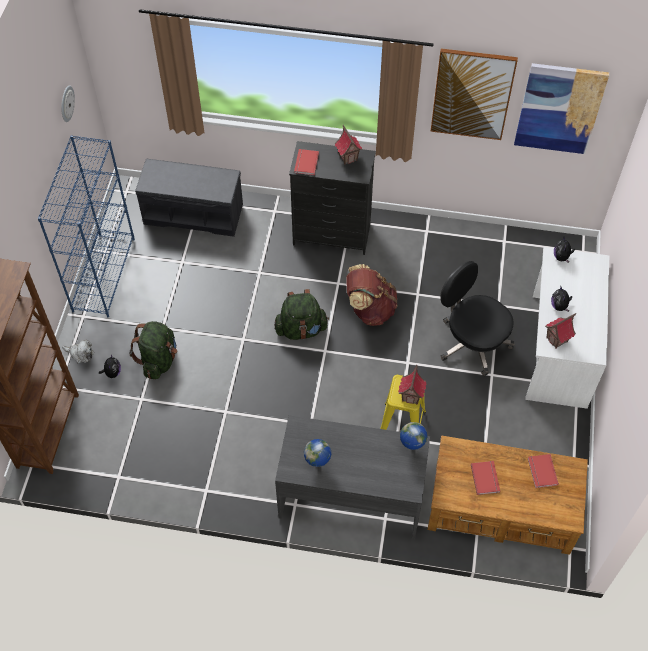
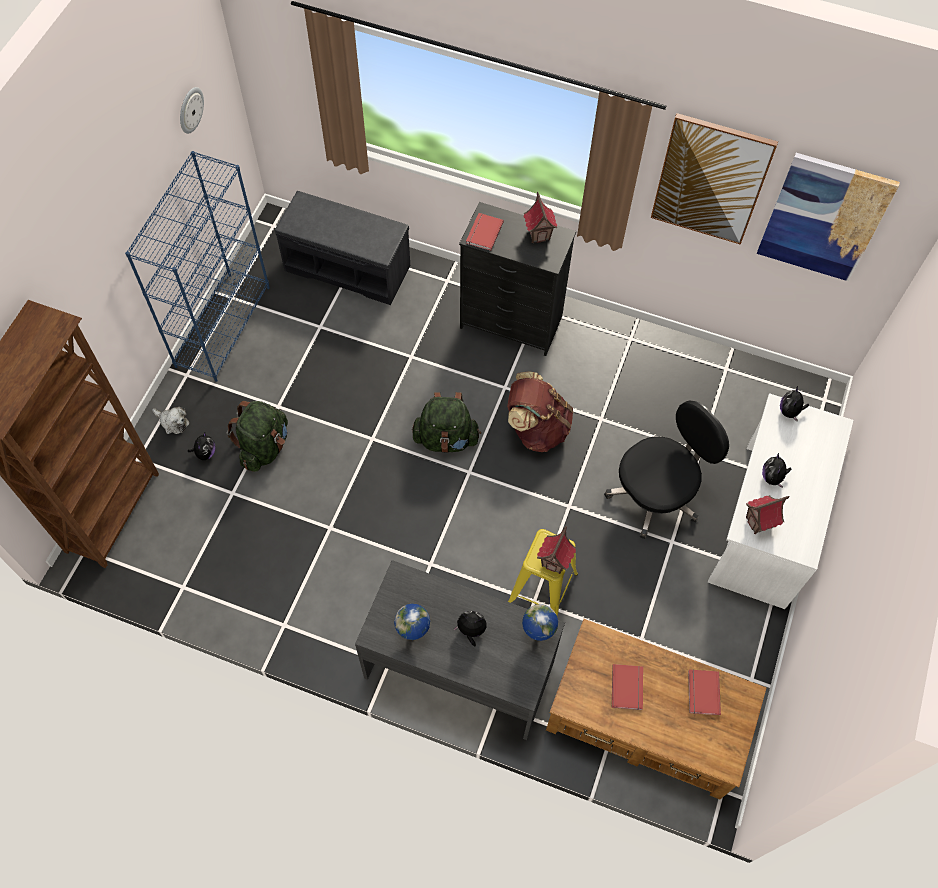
camera: 10 degrees right, 5 degrees up
black office chair [440,261,515,376] -> black office chair turned 90 degrees clockwise [604,401,729,539]
none -> plush toy [453,611,487,647]

